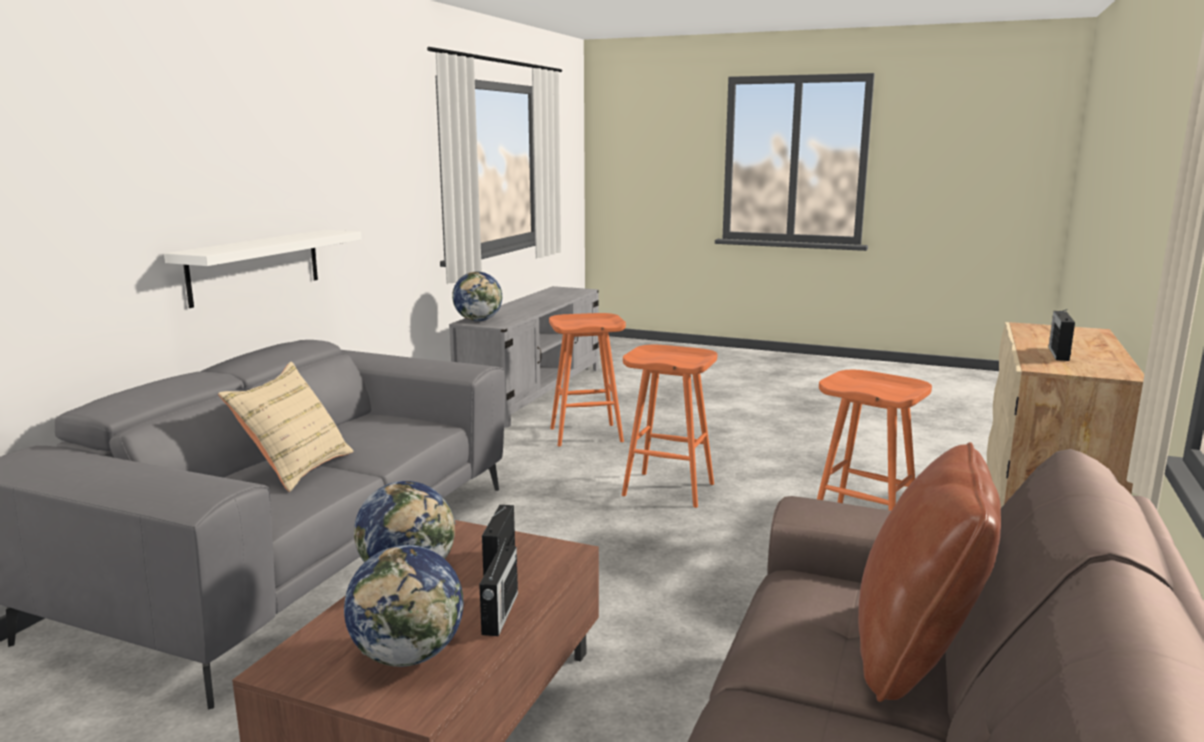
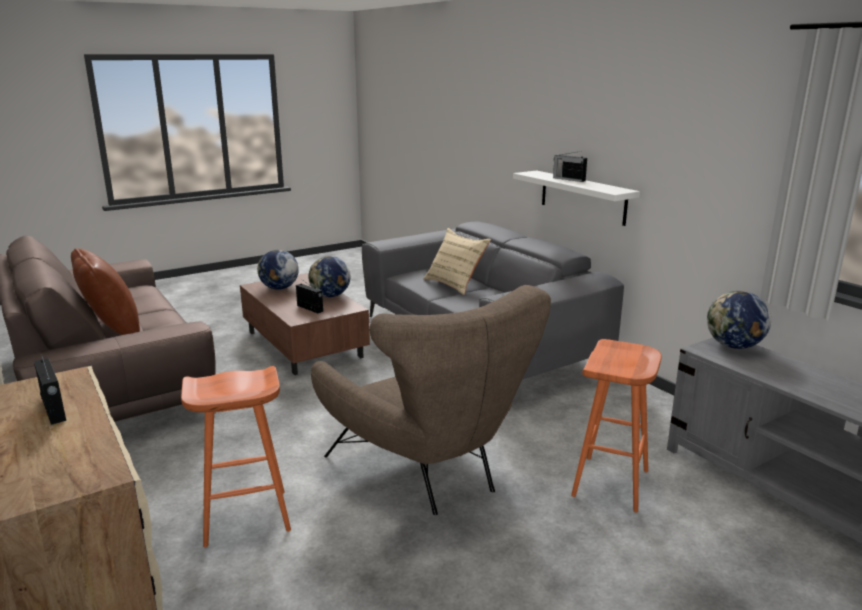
camera: 125 degrees right, 5 degrees up
radio [479,538,518,636] -> radio moved to [553,151,587,182]
orange stool [622,345,717,508] -> brown armchair [311,285,551,515]

